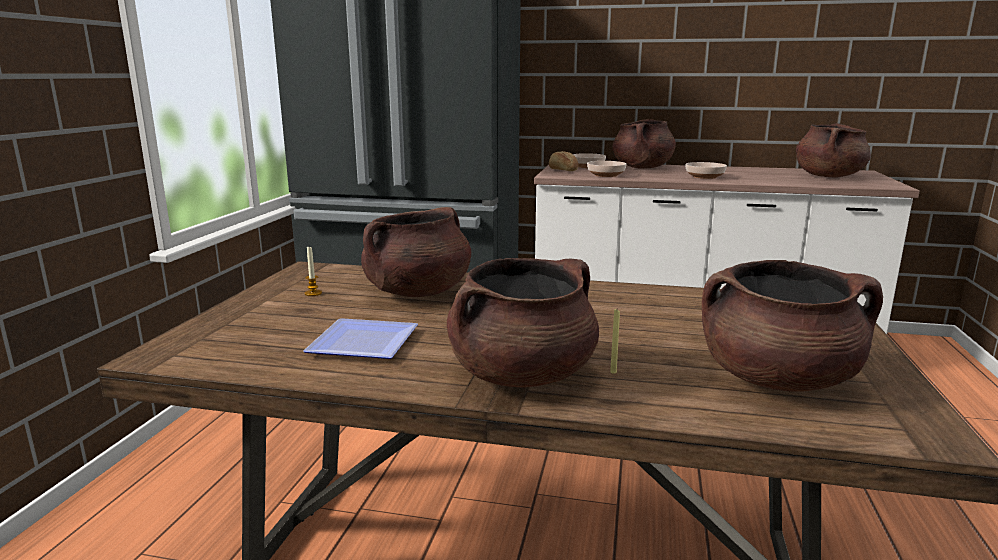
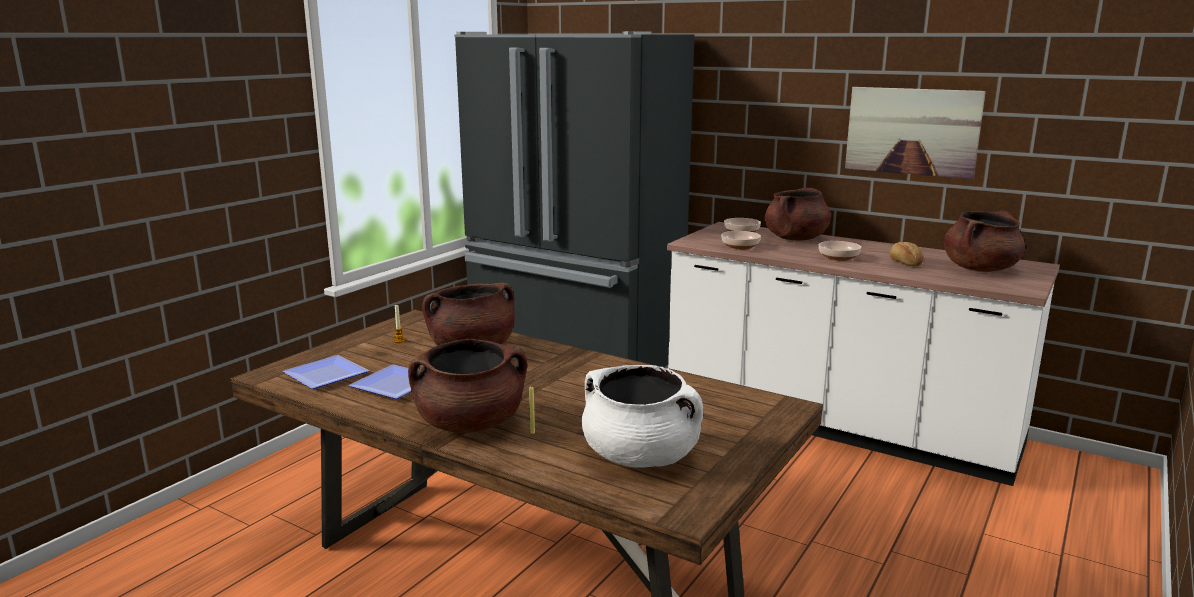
camera: 20 degrees right, 0 degrees up
bread [549,151,578,171] -> bread moved to [889,242,924,266]
brown cooking pot [702,260,883,392] -> white cooking pot [582,365,703,468]
none -> plate [282,355,369,389]
none -> picture [845,87,986,179]

